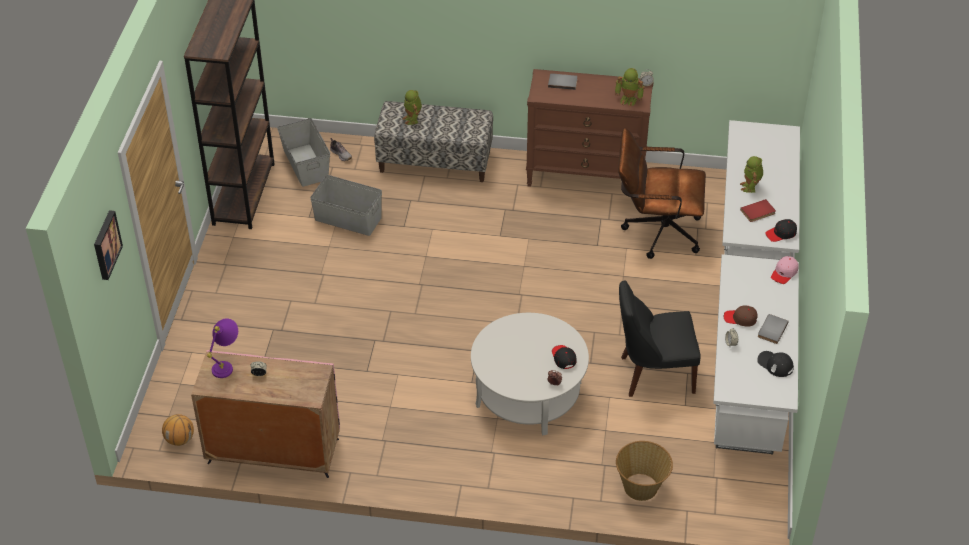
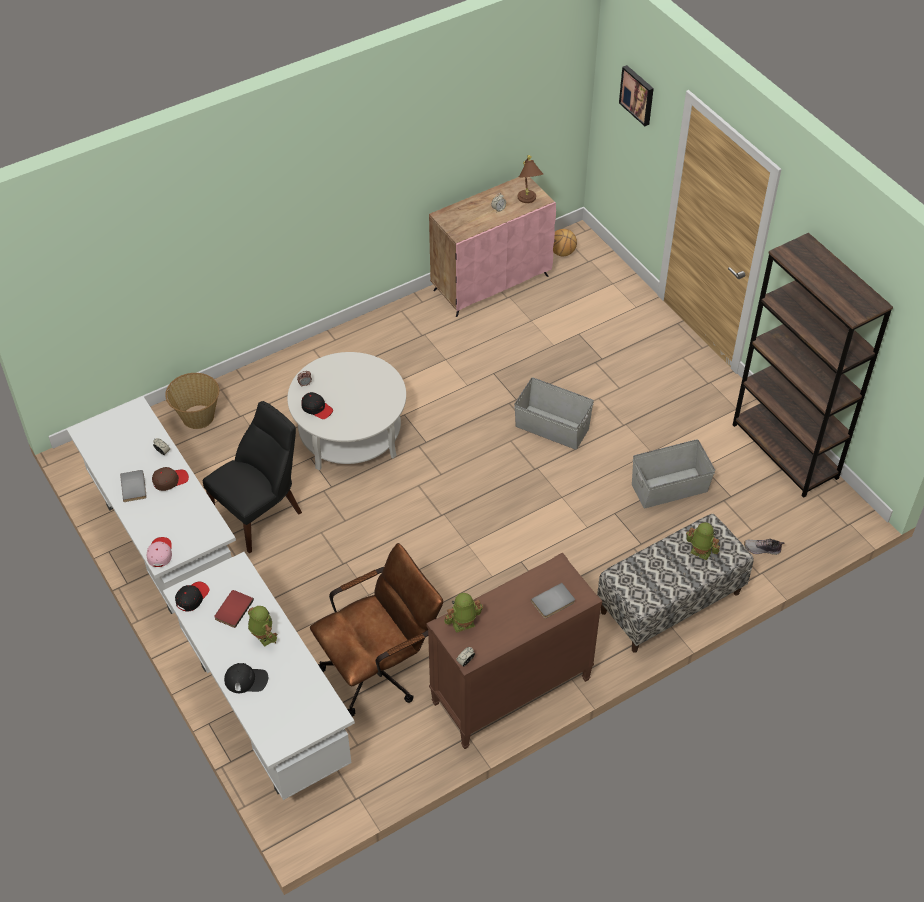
camera: 140 degrees right, 5 degrees up
purple table lamp [207,319,238,378] -> brown table lamp [518,155,543,203]
grey storage box [277,118,330,187] -> grey storage box moved to [514,377,594,450]
black cap [757,351,794,377] -> black cap moved to [224,663,268,693]

